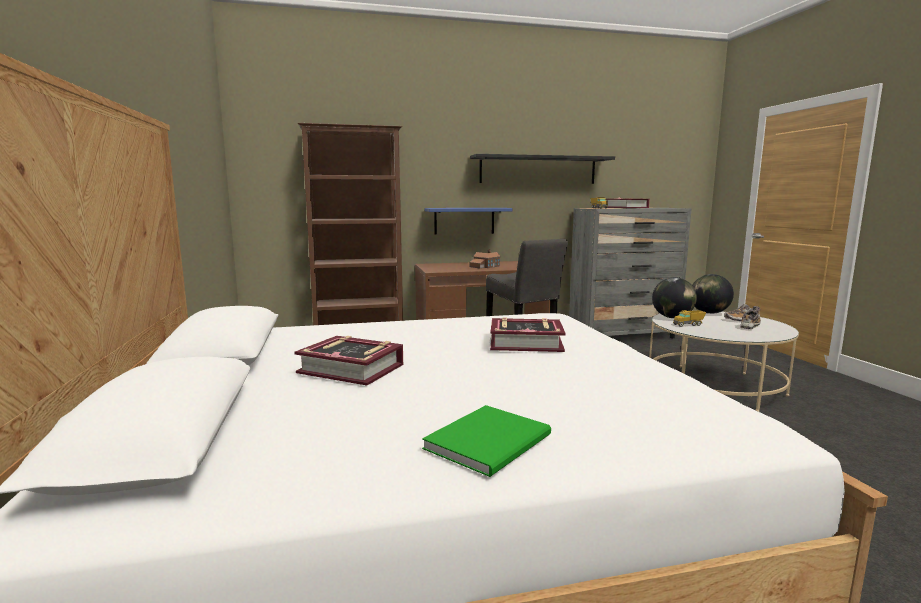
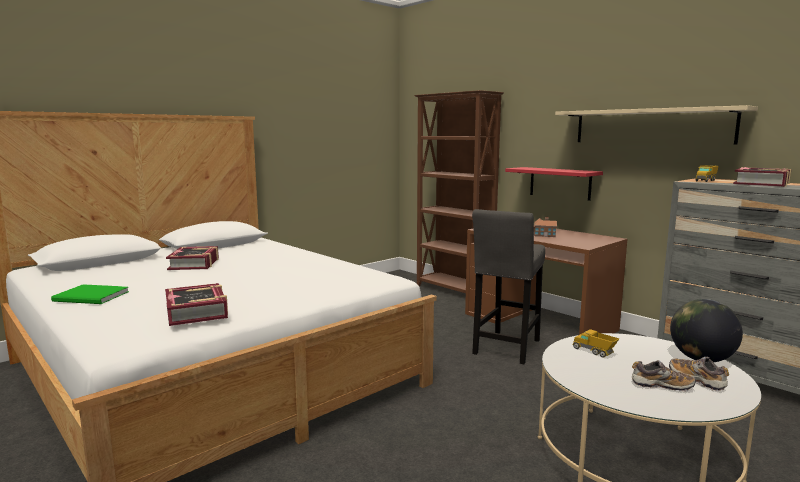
camera: 60 degrees right, 0 degrees up
blue shelf [424,208,512,235] -> red shelf [505,167,603,201]
black shelf [470,154,615,184] -> beige shelf [555,105,758,144]
book [490,317,566,352] -> book moved to [165,283,228,326]
globe [652,277,697,318] -> none

